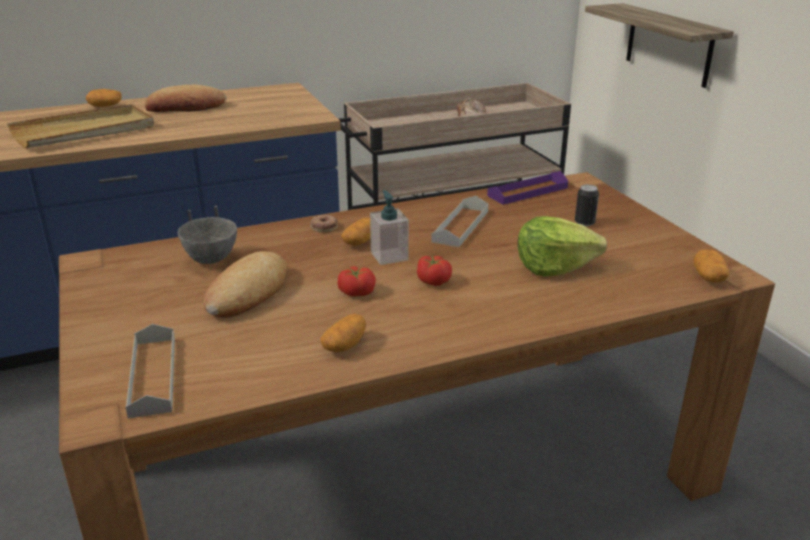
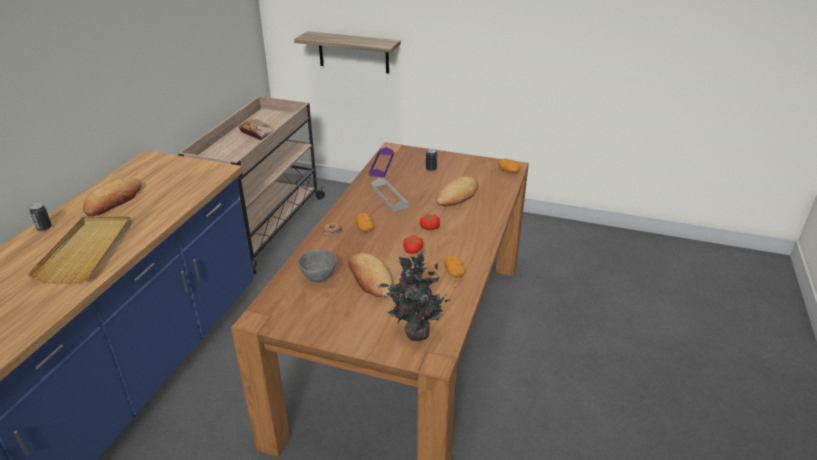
camera: 50 degrees left, 5 degrees up
potato [86,89,122,107] -> can [29,203,52,231]
grey tray [125,324,175,419] -> potted plant [378,249,455,341]
soap dispenser [370,190,409,265] -> none
lettuce [518,216,607,276] -> bread [436,176,479,206]

